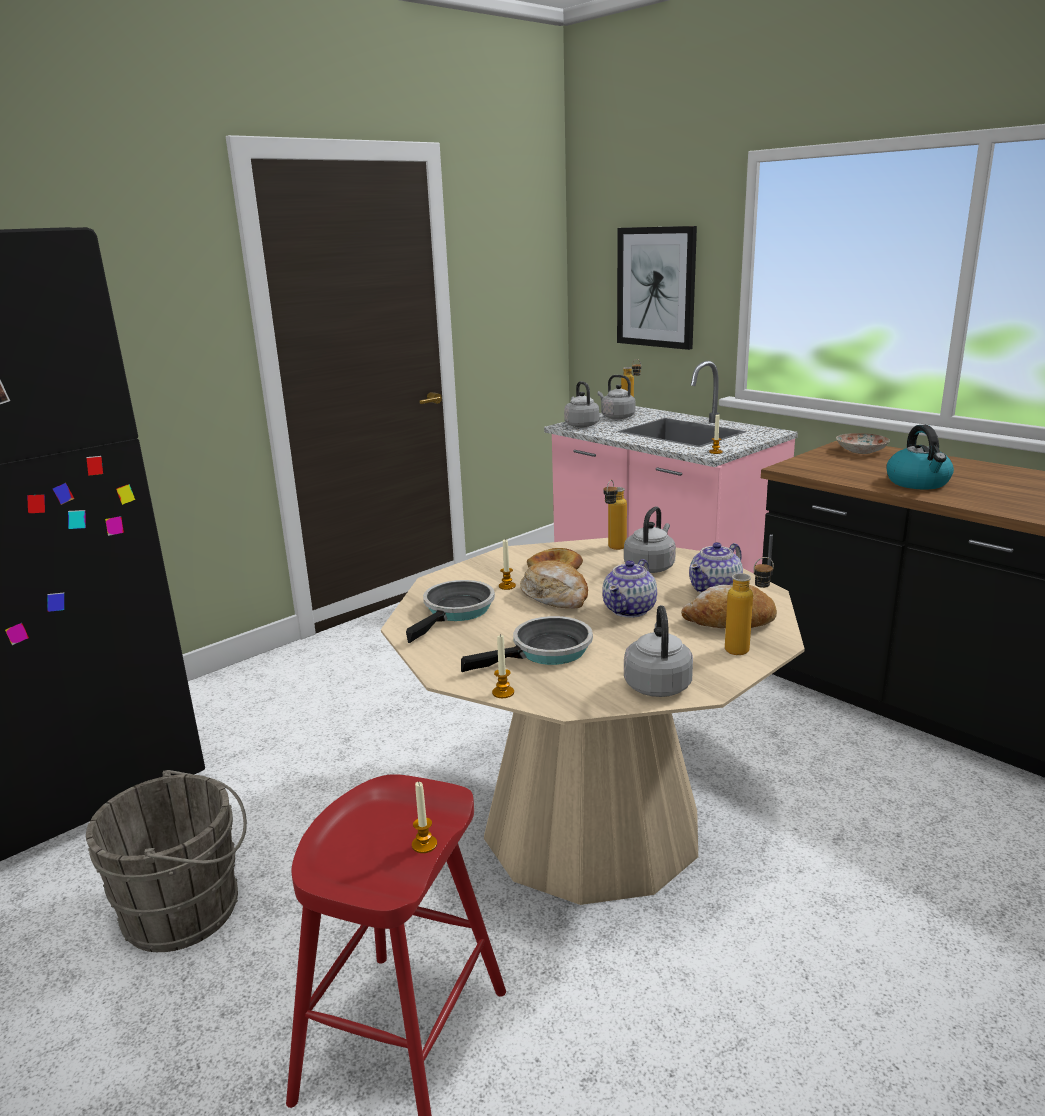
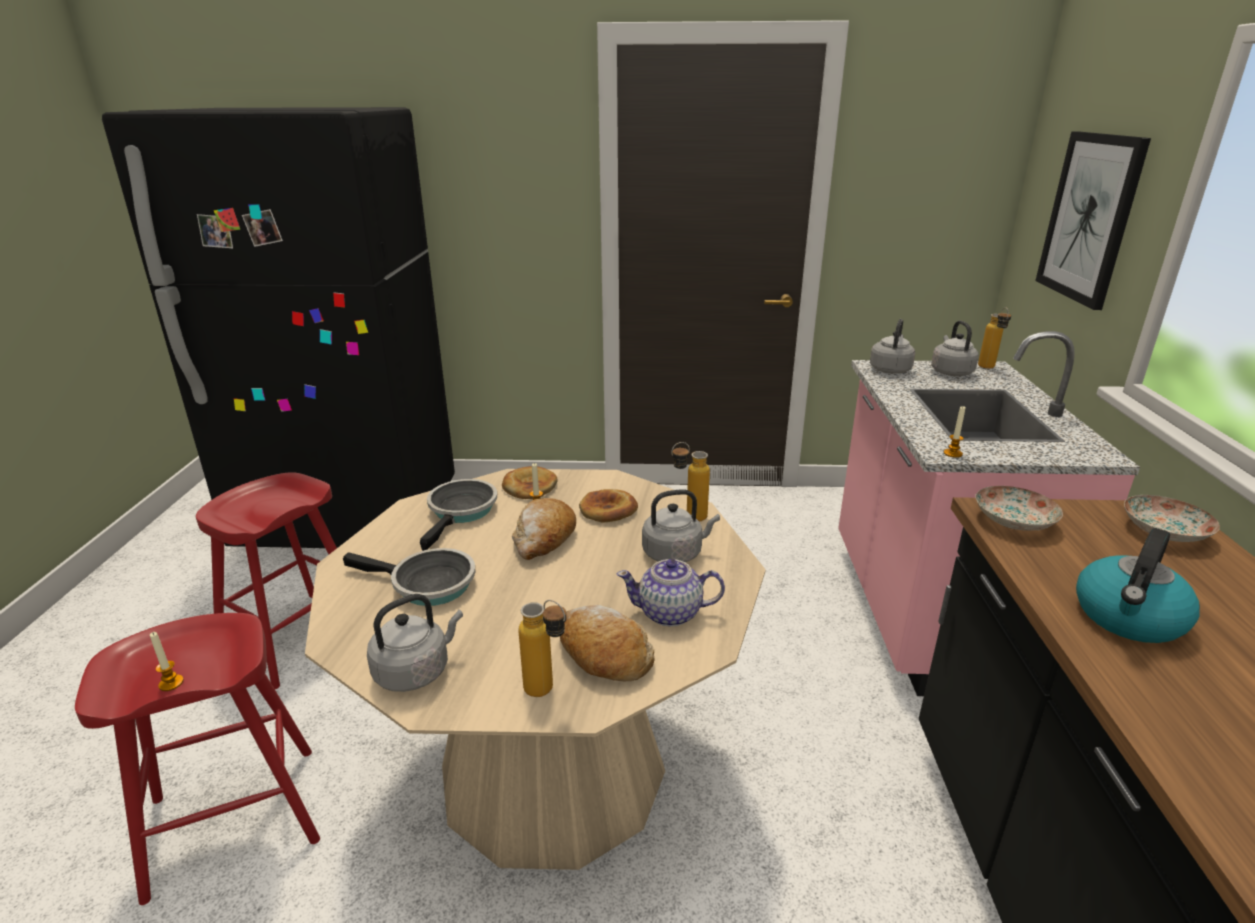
camera: 45 degrees right, 5 degrees up
grey bucket [86,770,247,952] -> red stool [196,472,337,689]
frying pan [406,580,495,643] -> frying pan turned 60 degrees counterclockwise [420,479,497,551]
candle [492,634,514,698] -> none
teapot [602,559,657,618] -> none
none -> bread [502,466,558,499]
none -> plate [975,486,1063,531]

